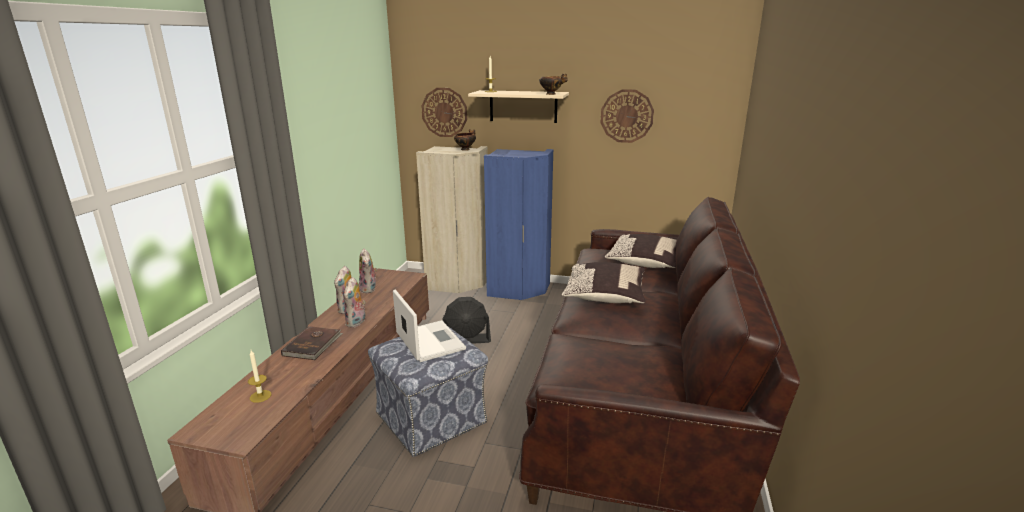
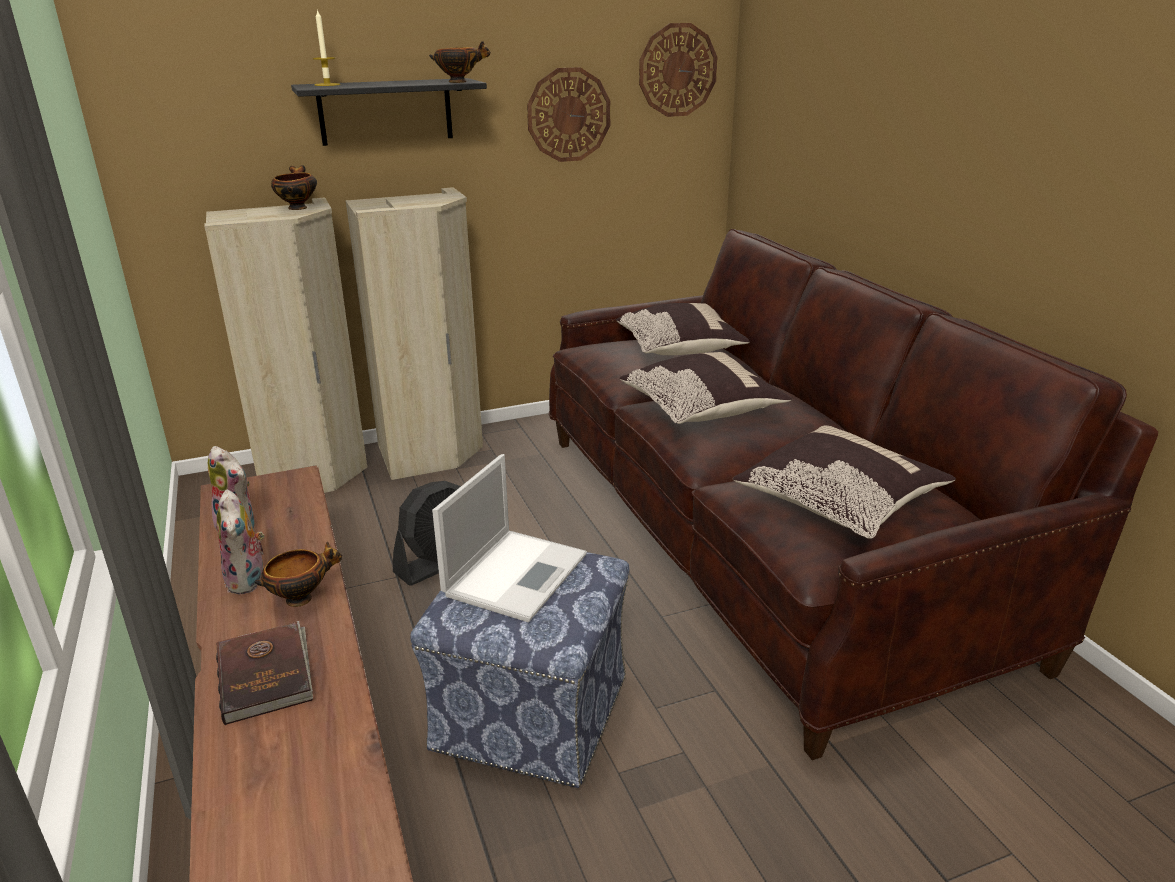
camera: 35 degrees left, 5 degrees up
candle [248,350,271,403] -> none
plush toy [343,277,366,328] -> bowl [254,542,342,607]
laptop [393,289,466,362] -> laptop turned 90 degrees clockwise [432,454,587,622]
wall clock [421,88,467,137] -> wall clock moved to [639,23,717,117]
beige shelf [468,90,569,123] -> black shelf [291,78,487,146]
blue cabinet [484,149,553,300] -> beige cabinet [346,187,483,480]
none -> pillow [733,425,956,539]

